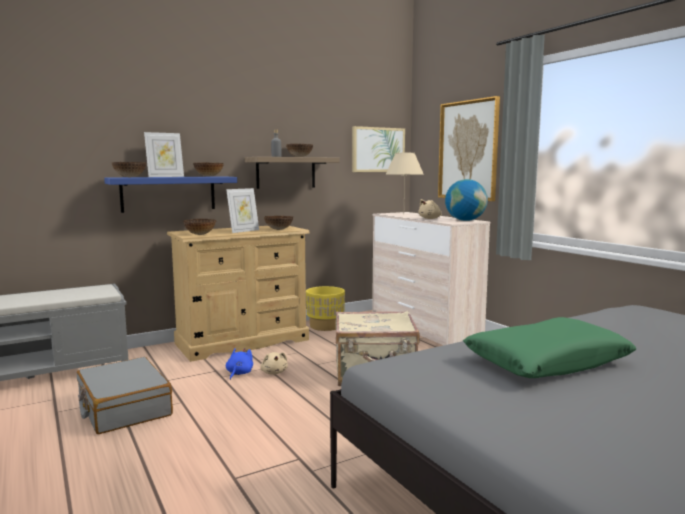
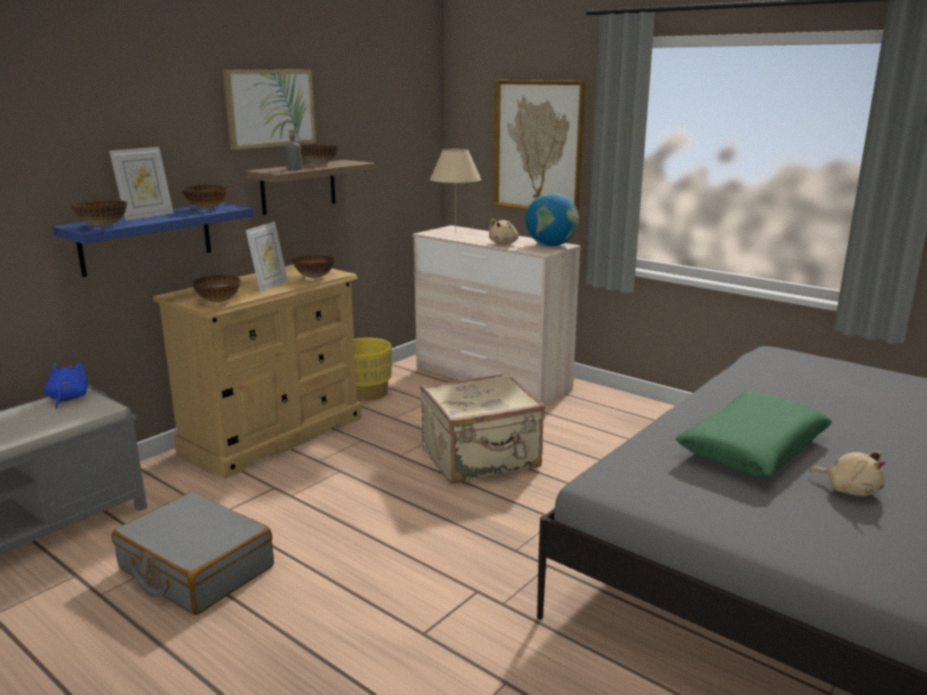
camera: 20 degrees left, 10 degrees up
blue plush toy [226,348,253,380] -> blue plush toy moved to [44,362,88,409]
beige plush toy [260,352,288,375] -> beige plush toy moved to [810,451,885,496]
picture [352,126,405,172] -> picture moved to [222,69,316,150]

